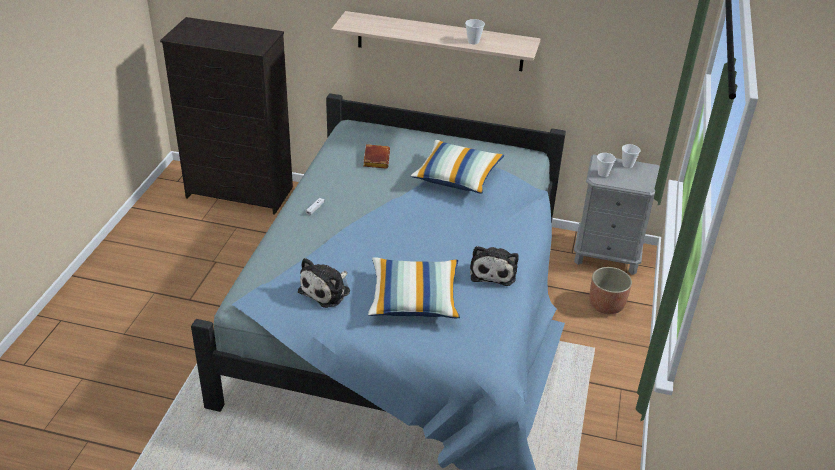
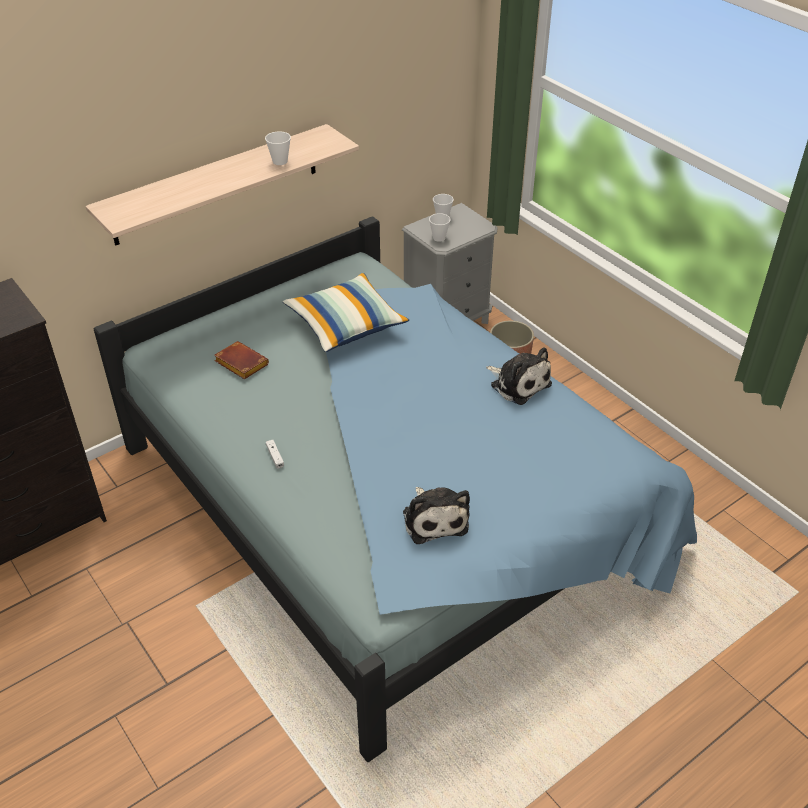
camera: 50 degrees left, 5 degrees up
pillow [368,257,460,318] -> none

